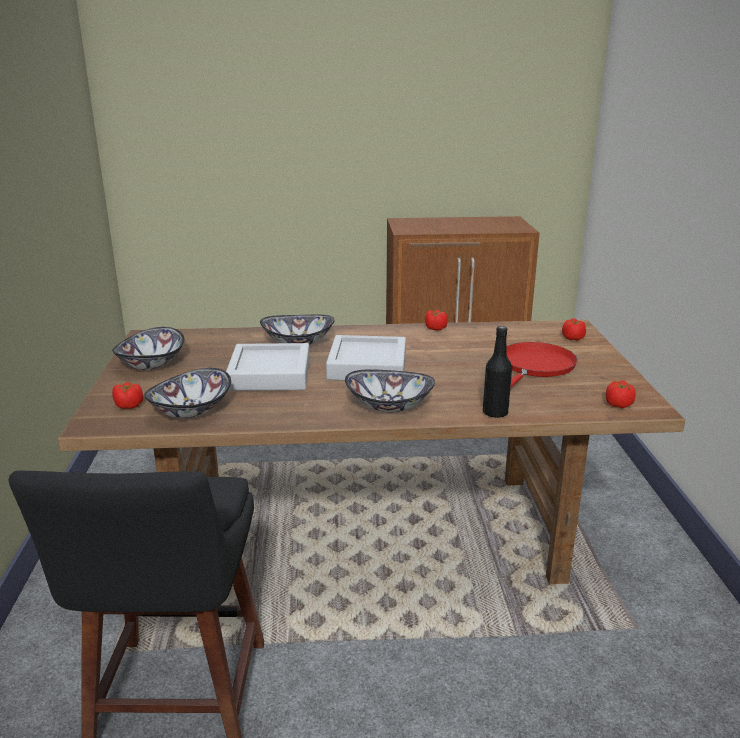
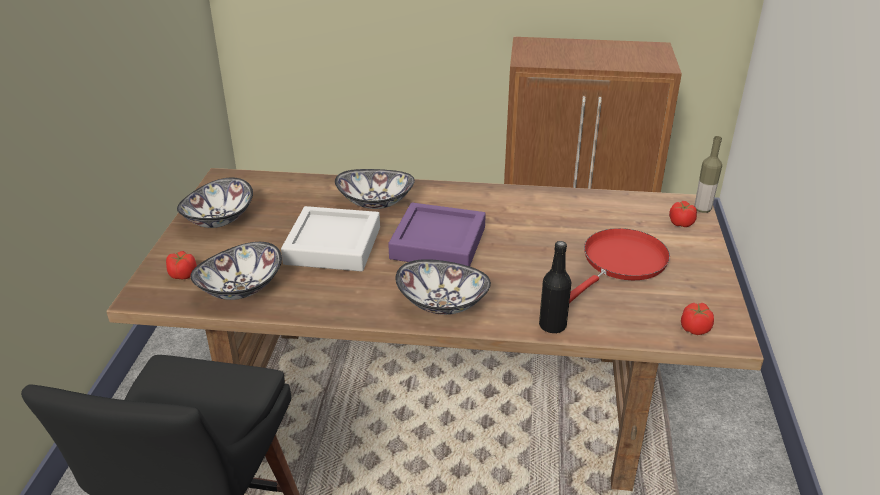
camera: 10 degrees right, 10 degrees up
grey tray [326,335,406,380] -> purple tray [388,202,486,266]
tomato [425,310,448,331] -> none
none -> bottle [694,136,722,213]

